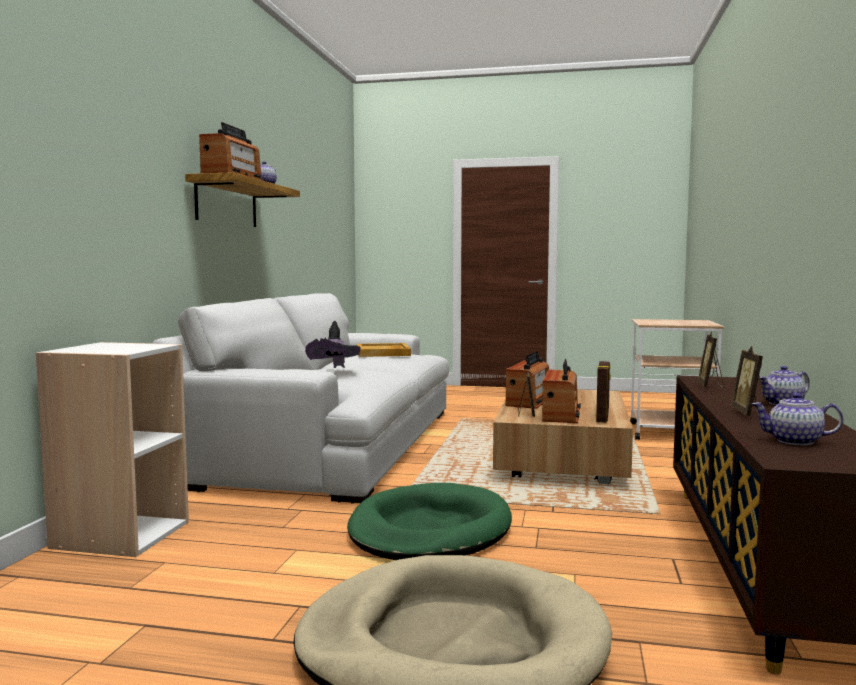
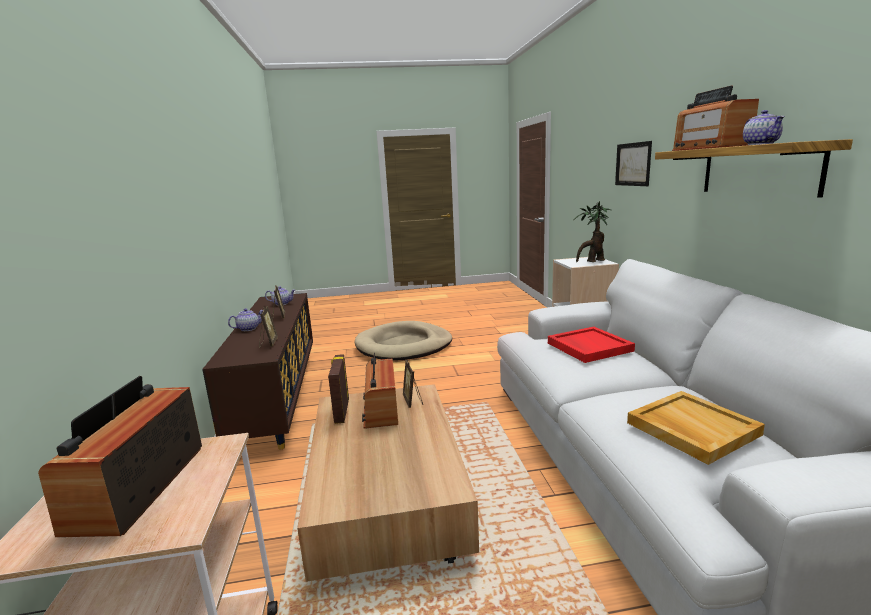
camera: 160 degrees right, 10 degrees up
black hat [305,321,361,368] -> red tray [548,327,635,363]
green dog bed [347,483,512,560] -> none
radio [506,351,549,409] -> radio moved to [38,376,202,537]
none -> potted plant [574,201,611,262]
none -> picture [615,141,652,186]

